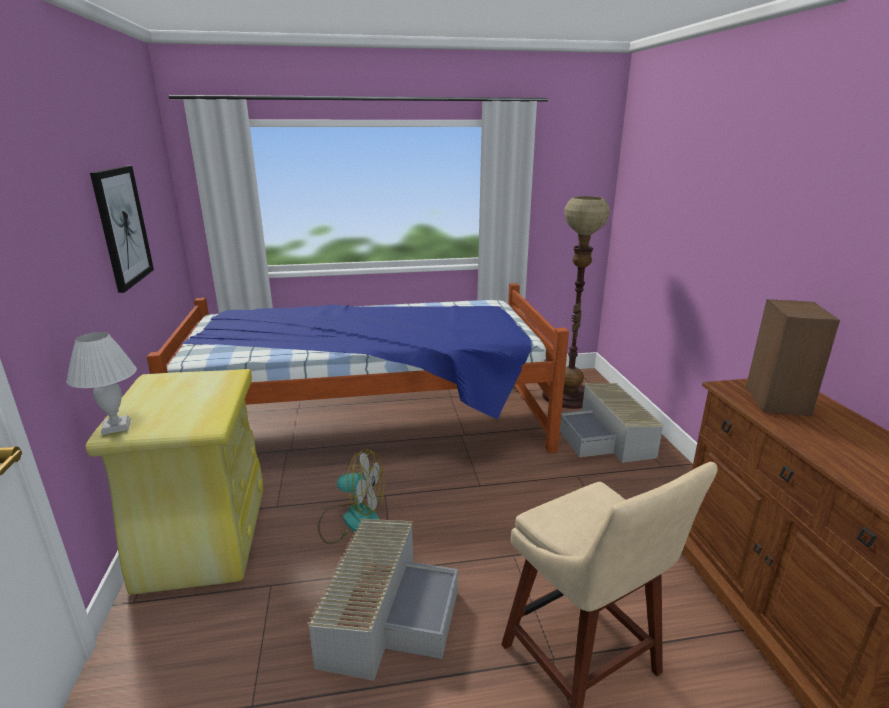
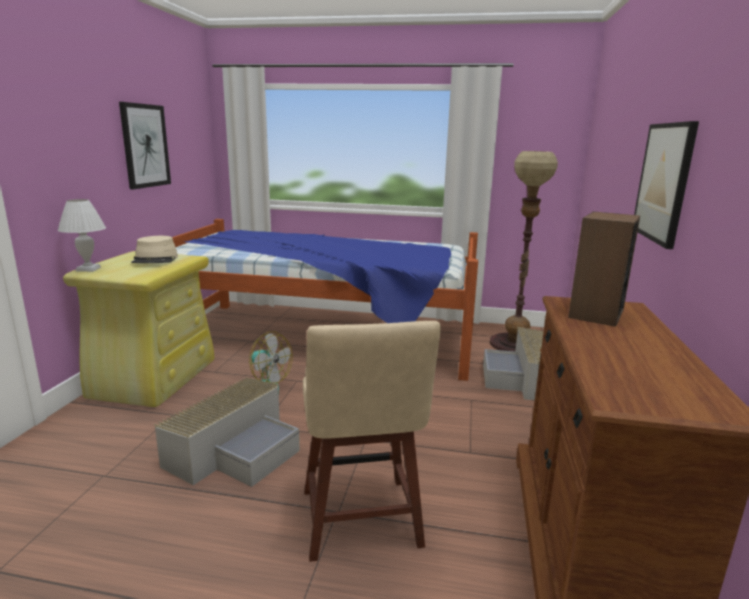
camera: 20 degrees right, 5 degrees down
none -> beige hat [131,236,178,263]
none -> picture [634,121,699,249]

